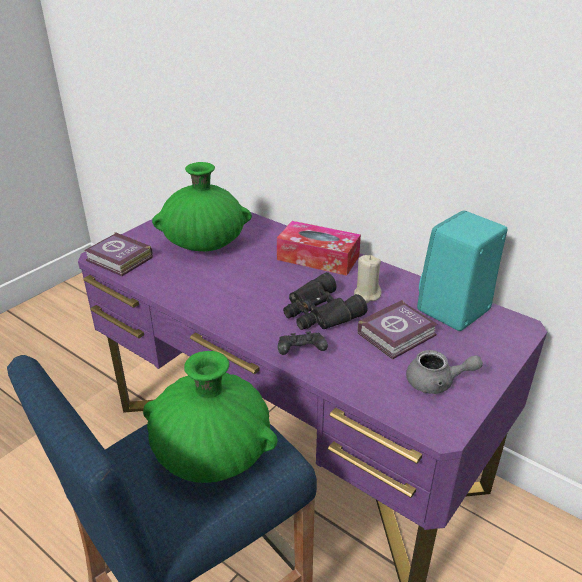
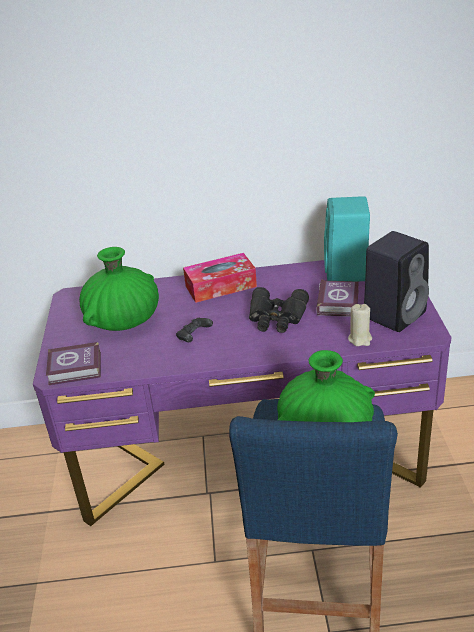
camera: 40 degrees left, 0 degrees up
black game controller [278,332,328,355] -> black game controller moved to [176,318,213,342]
beige candle [354,255,381,303] -> beige candle moved to [348,304,372,346]
grey teapot [406,350,483,394] -> black speaker [364,231,429,332]

